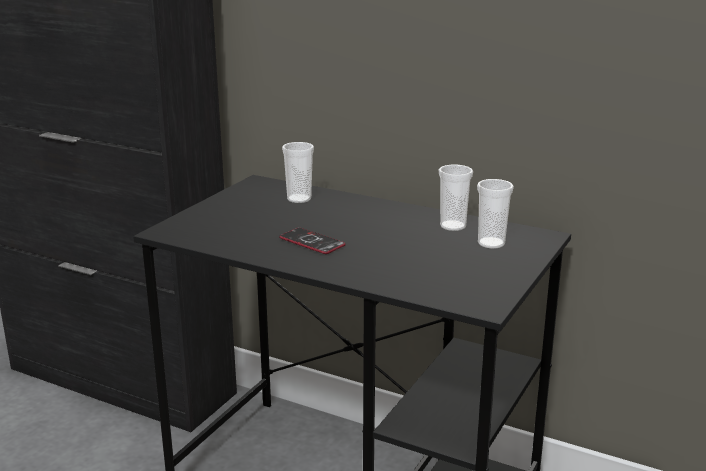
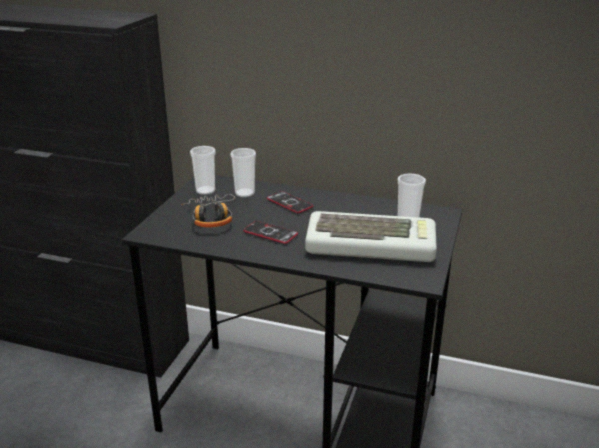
camera: 10 degrees left, 5 degrees up
cup [439,165,473,231] -> cup moved to [190,146,216,195]
none -> headphones [181,194,235,228]
none -> phone [266,191,313,213]
none -> keyboard [305,211,437,262]

